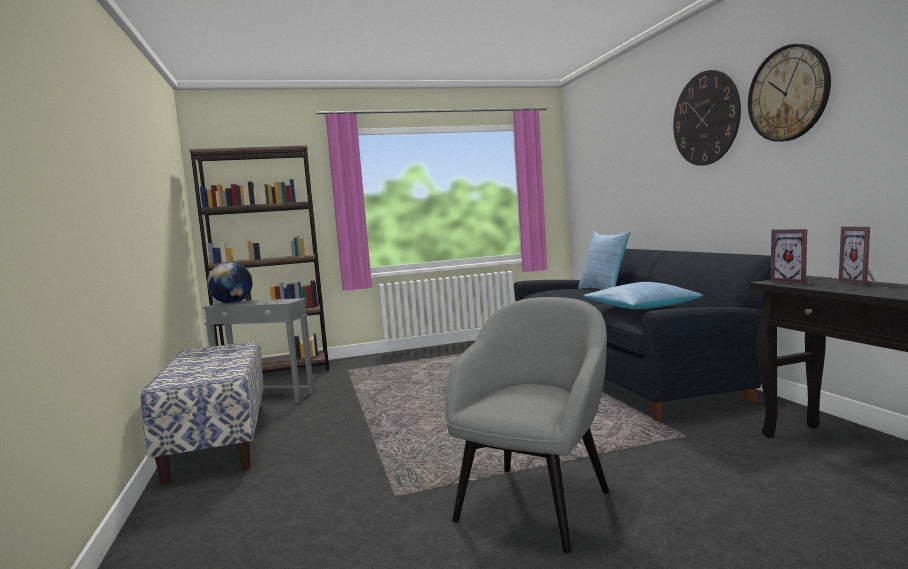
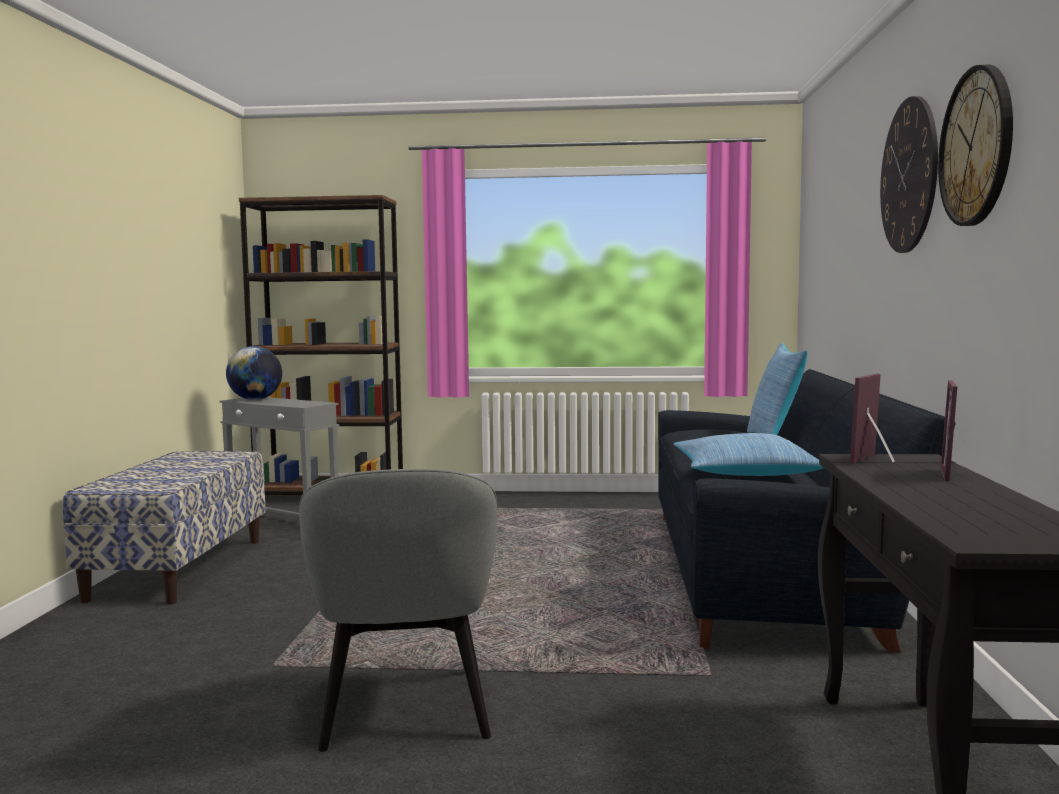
camera: 20 degrees right, 0 degrees up
grey armchair [445,297,609,553] -> grey armchair turned 120 degrees clockwise [299,469,497,752]
picture frame [771,229,807,284] -> picture frame turned 45 degrees clockwise [850,374,895,464]

